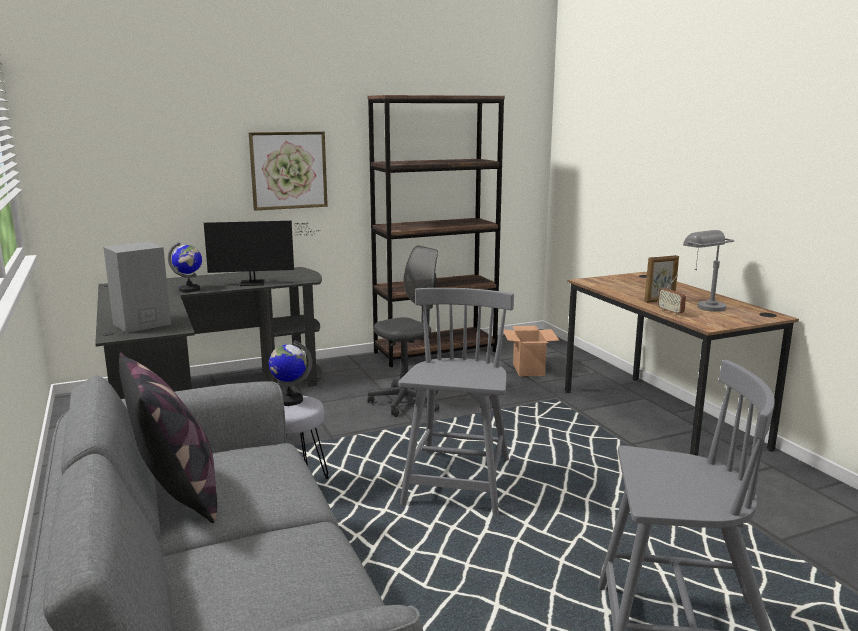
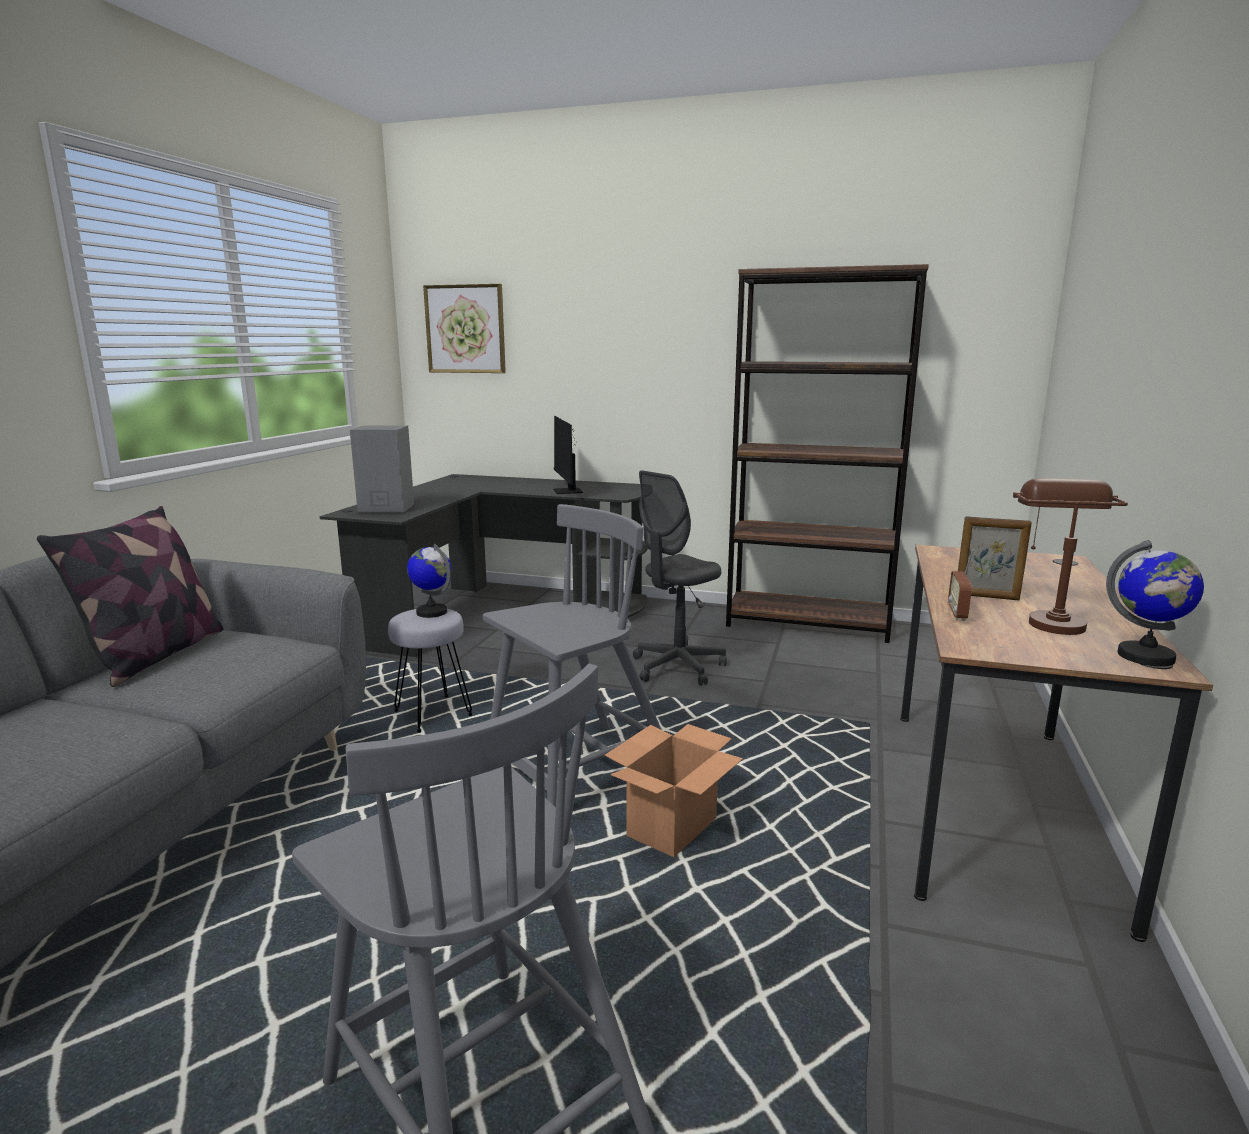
camera: 40 degrees right, 0 degrees up
globe [168,241,202,292] -> globe moved to [1106,540,1204,667]
monitor [204,221,313,286] -> monitor turned 45 degrees clockwise [553,416,583,494]
picture [249,131,328,211] -> picture moved to [423,284,506,373]
grey office chair [367,245,439,417] -> grey office chair turned 135 degrees clockwise [633,470,727,686]
cardboard box [503,326,560,376] -> cardboard box moved to [605,724,743,857]
grey table lamp [683,230,735,312] -> brown table lamp [1013,478,1128,635]

